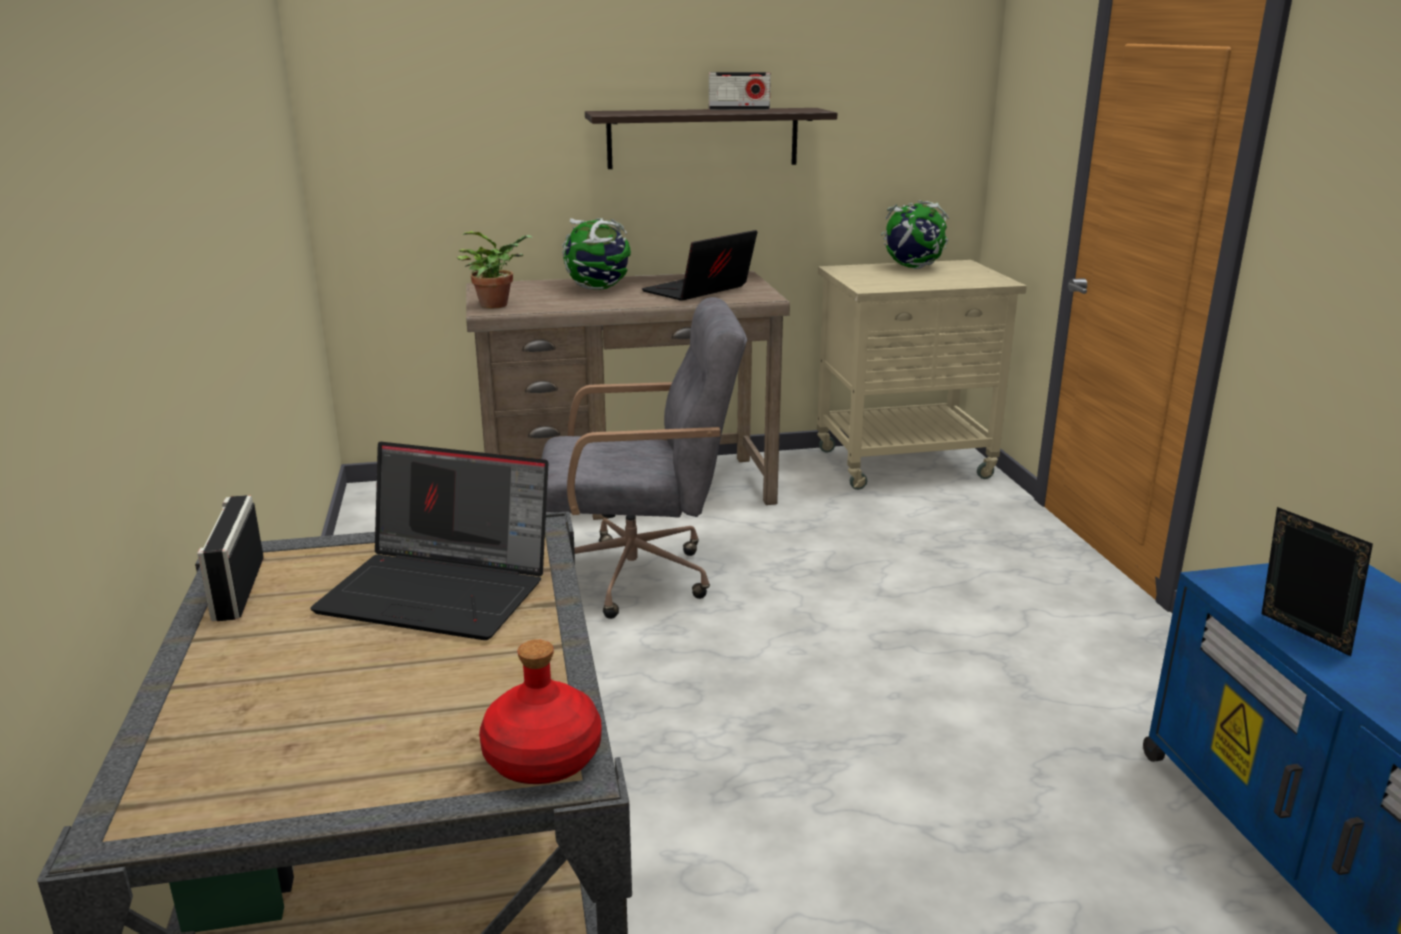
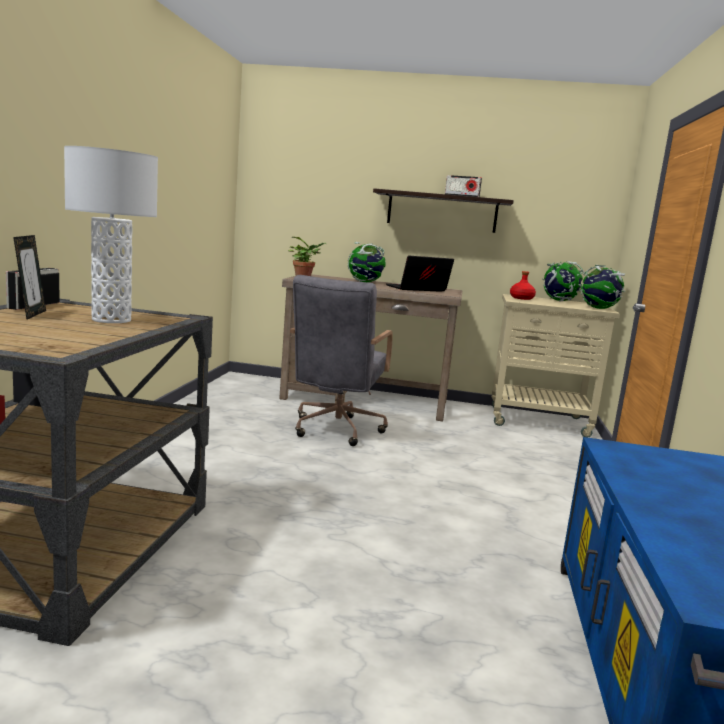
camera: 20 degrees right, 10 degrees down
laptop [310,442,548,640] -> white table lamp [64,146,158,323]
red bottle [479,639,601,784] -> red bottle moved to [510,271,536,300]
grey office chair [541,297,747,619] -> grey office chair turned 90 degrees clockwise [290,275,393,446]
picture frame [1262,507,1373,656] -> picture frame moved to [13,235,46,319]
none -> globe [580,265,626,309]

